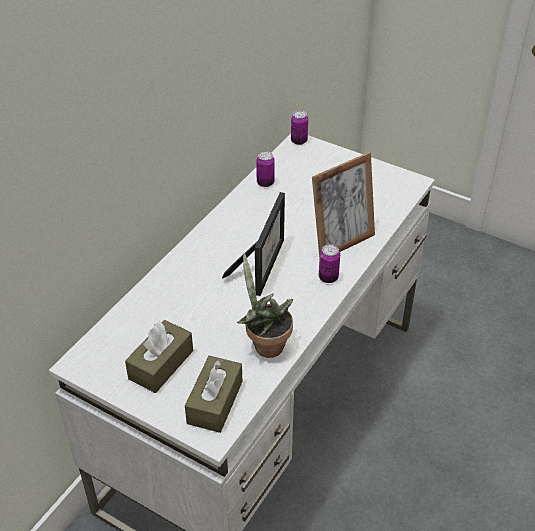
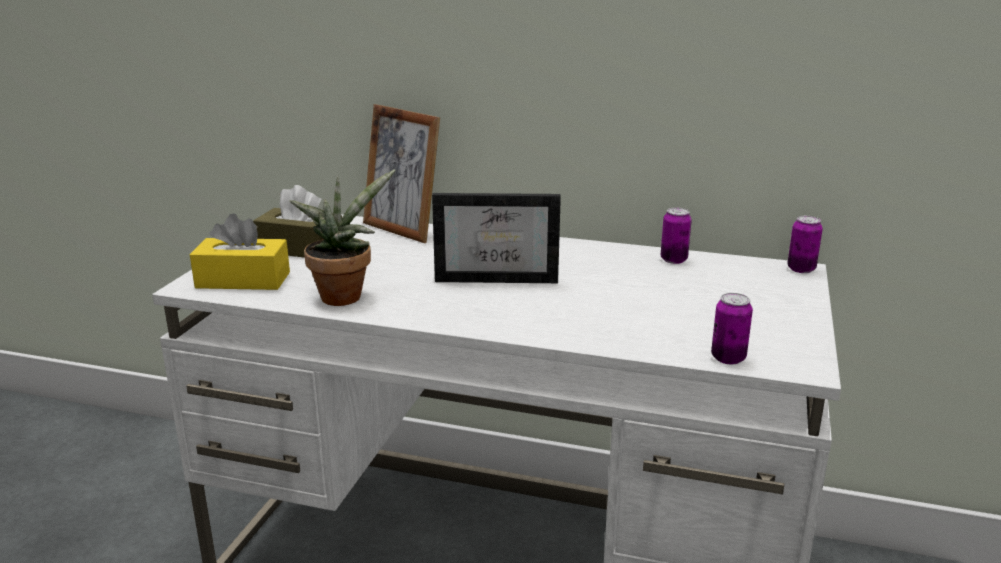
camera: 75 degrees right, 20 degrees down
brown tissue box [185,356,243,433] -> yellow tissue box [190,213,290,290]
picture frame [312,152,375,258] -> picture frame moved to [363,104,440,243]
can [319,244,340,283] -> can moved to [711,293,753,364]

